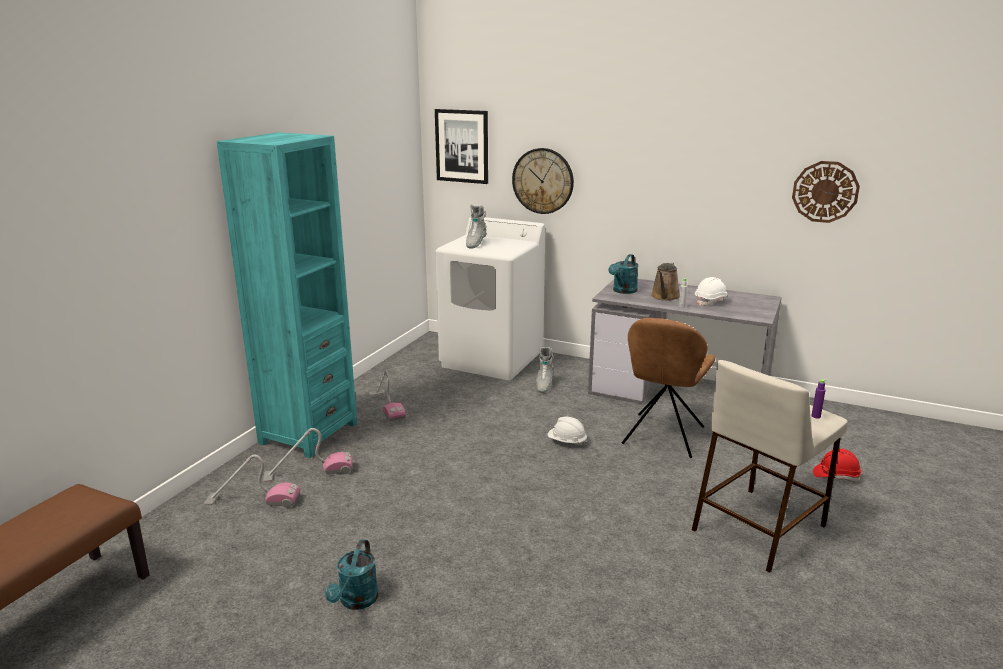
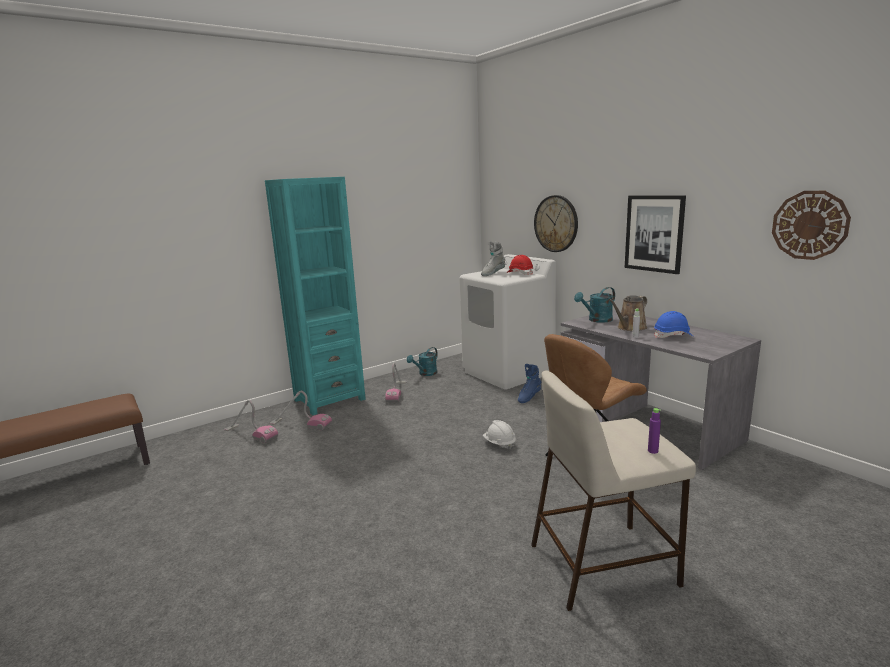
camera: 30 degrees right, 5 degrees down
turquoise watering can [325,539,379,610] -> turquoise watering can moved to [407,347,438,376]
picture [435,109,488,184] -> picture moved to [625,195,686,274]
grey boot [536,347,554,393] -> blue boot [518,364,541,403]
white hard hat [695,277,729,306] -> blue hard hat [654,311,693,338]
red hard hat [813,448,861,482] -> red hard hat moved to [506,255,534,275]

